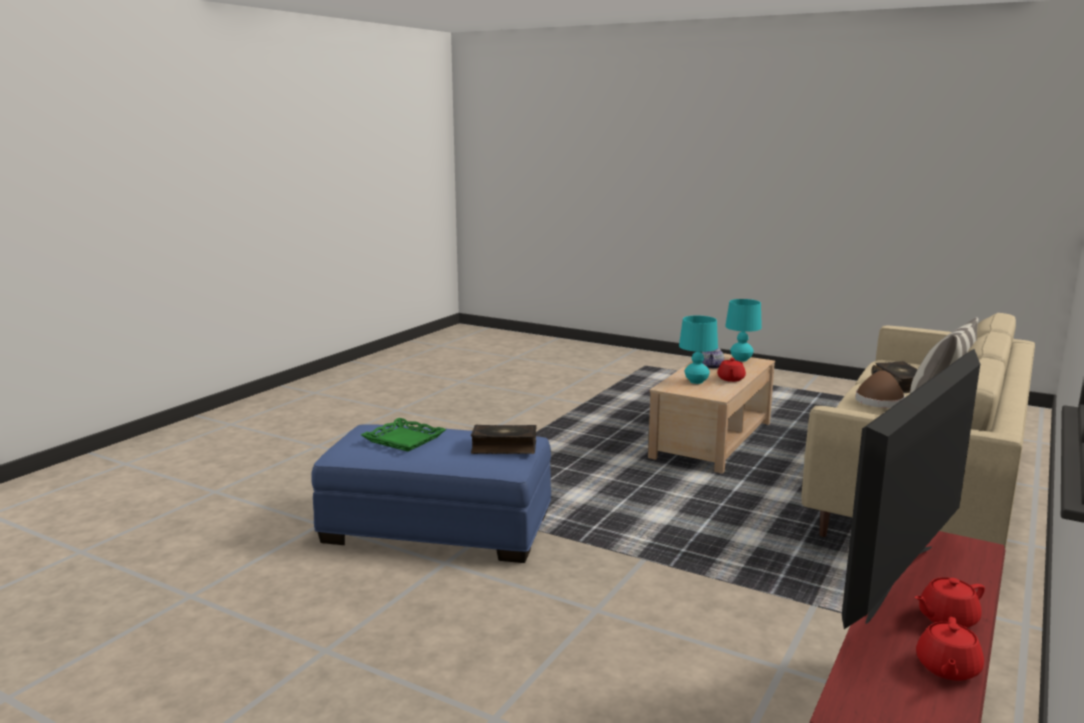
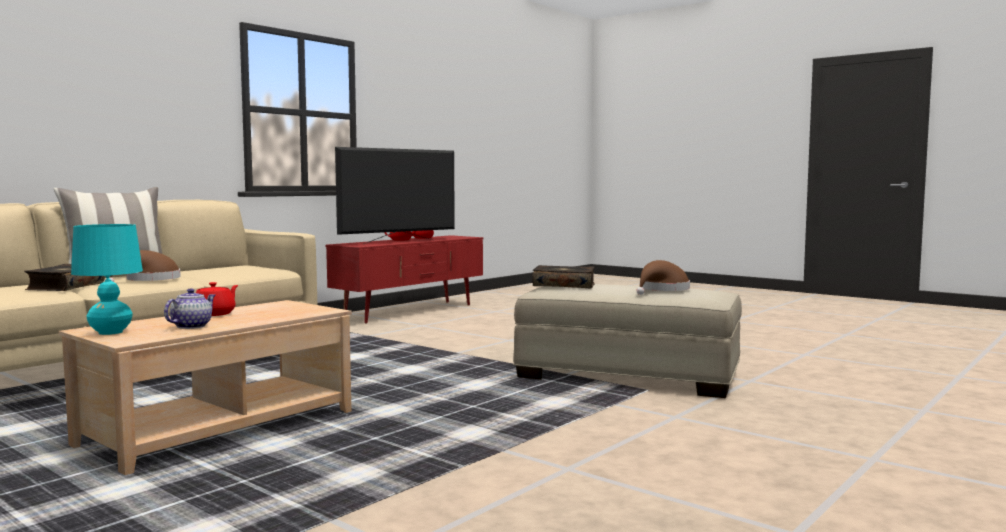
camera: 170 degrees left, 10 degrees down
blue ottoman [311,424,551,563] -> beige ottoman [513,284,742,398]
green tray [361,418,446,452] -> brown hat [637,260,690,295]
turquoise table lamp [679,316,718,384] -> none

